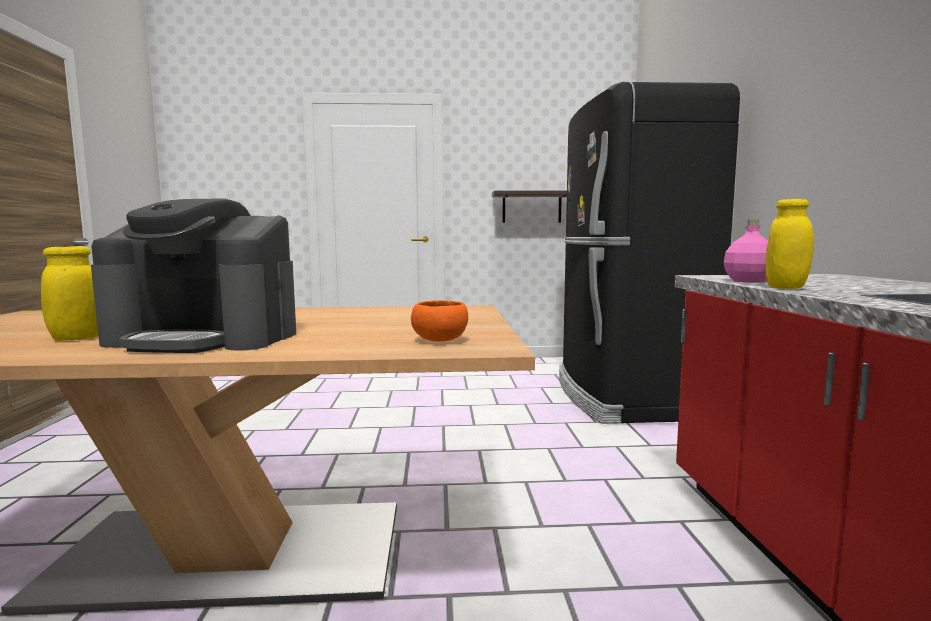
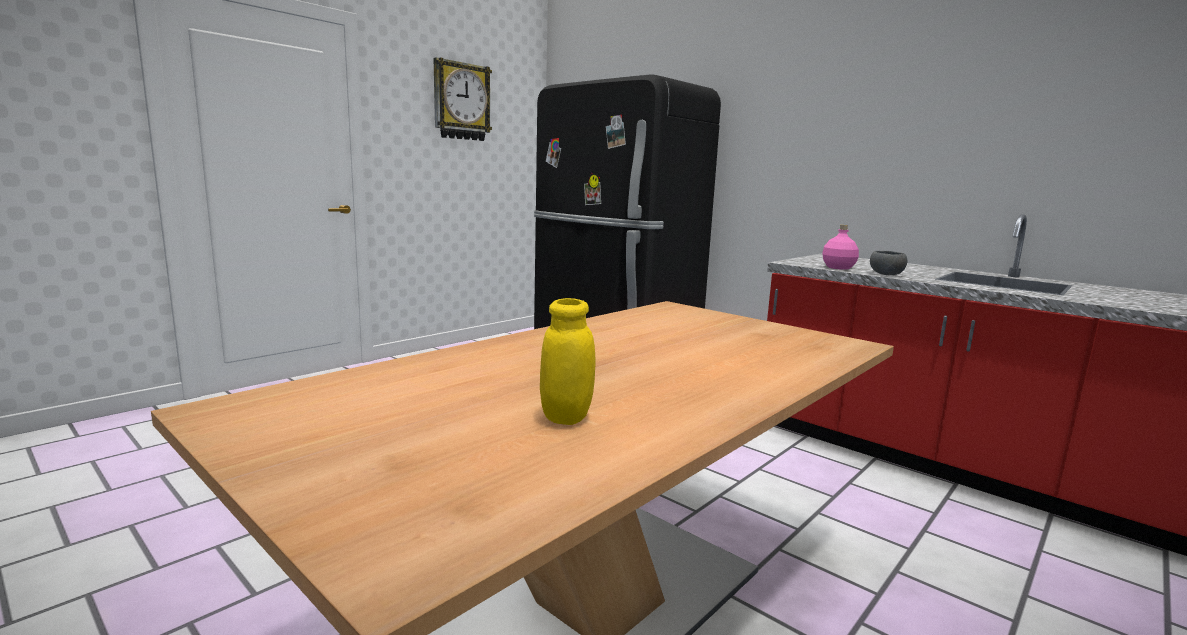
camera: 45 degrees left, 5 degrees up
coffee machine [91,198,296,353] -> none
orange bowl [411,300,468,342] -> none
shelf [492,190,567,223] -> none
yellow jar [765,199,814,289] -> grey bowl [870,251,907,275]
none -> wall clock [433,57,492,141]

